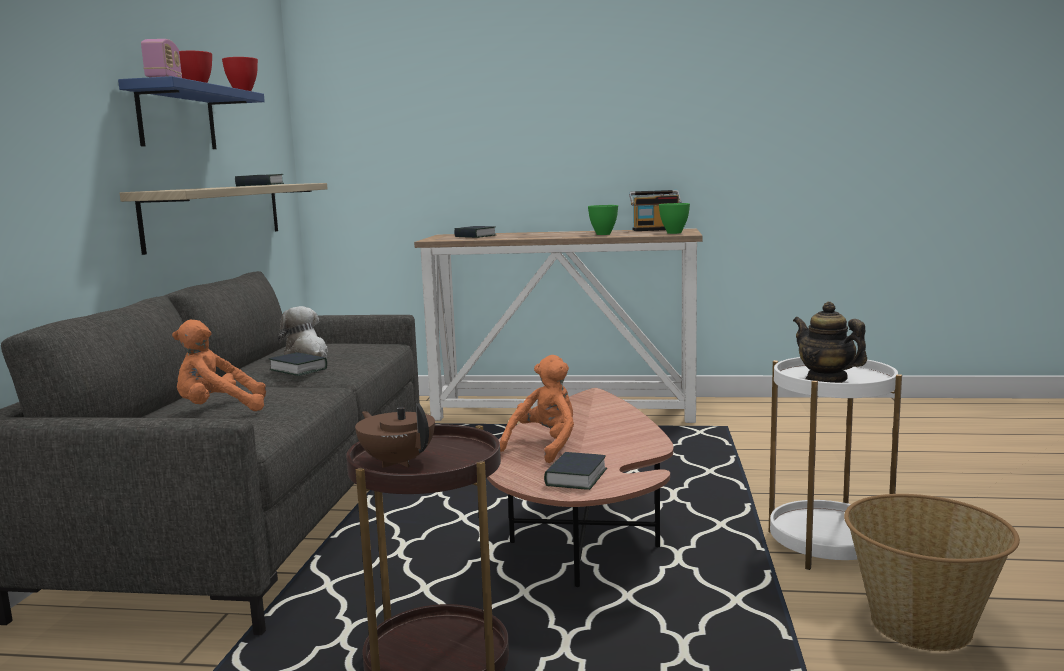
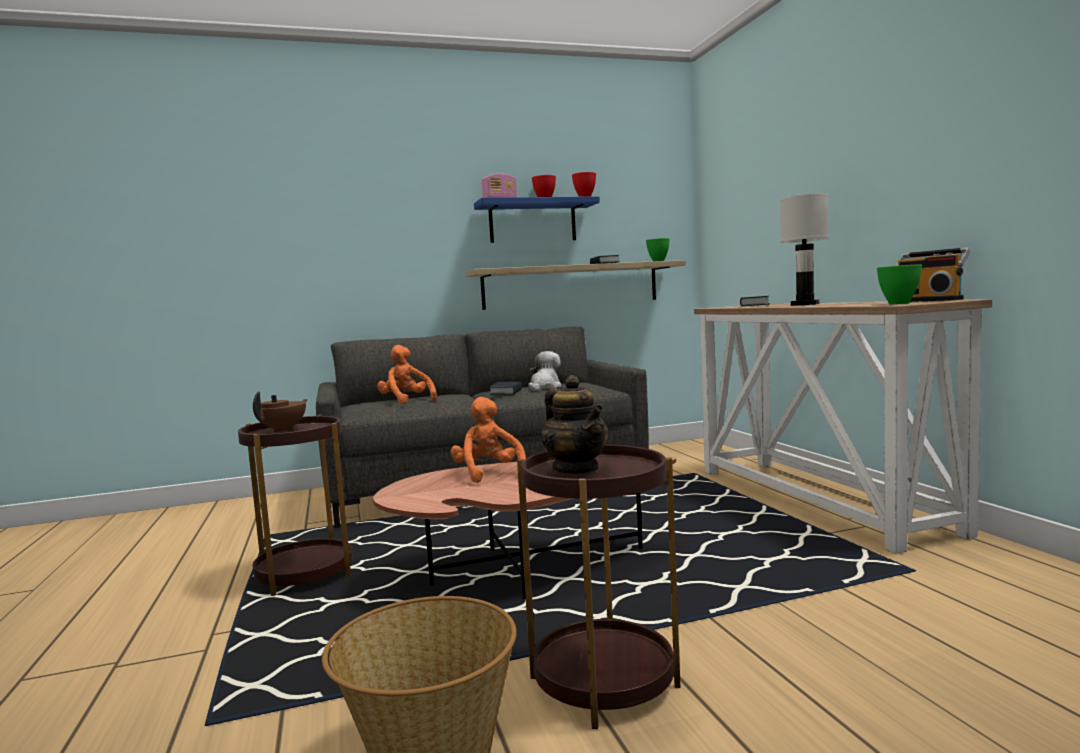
camera: 65 degrees right, 5 degrees down
orange plush toy [500,355,574,463] -> orange plush toy turned 120 degrees counterclockwise [451,397,526,483]
book [544,452,607,490] -> none
green bowl [588,205,618,235] -> green bowl moved to [646,238,670,261]
white side table [769,357,902,570] -> brown side table [517,445,680,729]
teapot [793,302,867,383] -> teapot turned 120 degrees clockwise [541,375,608,474]
none -> white table lamp [780,193,829,306]

